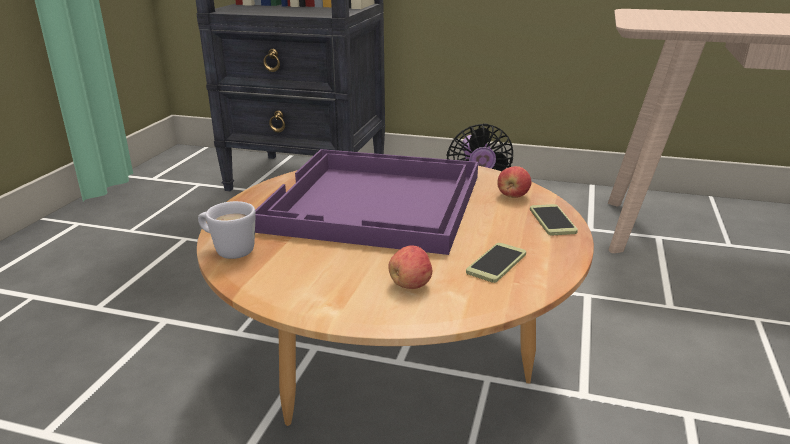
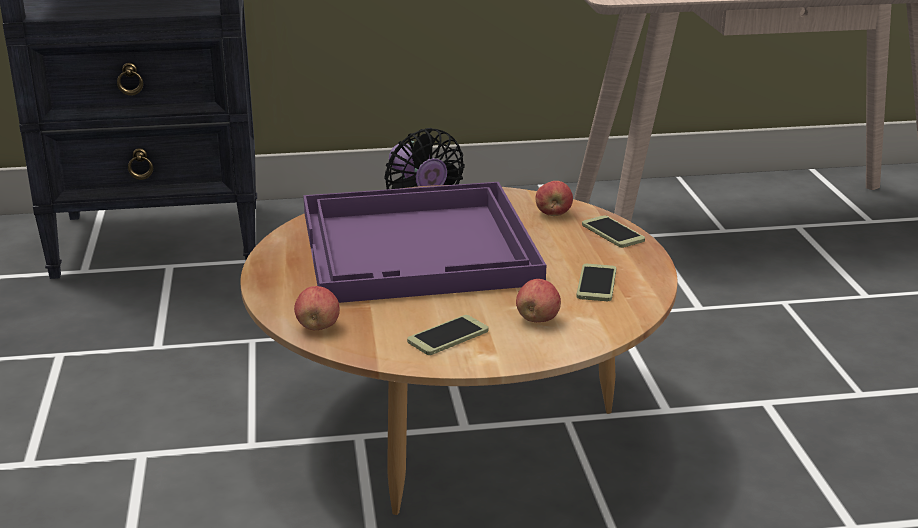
camera: 25 degrees left, 0 degrees up
white mug [198,201,256,259] -> apple [294,286,340,330]
none -> phone [407,315,489,355]

